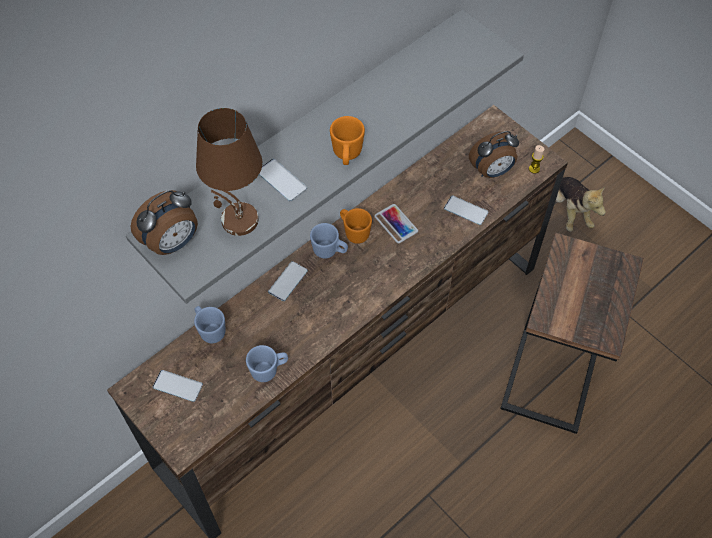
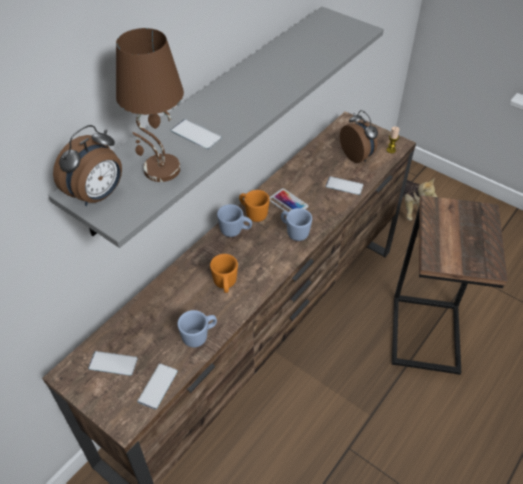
camera: 10 degrees left, 10 degrees down
blue mug [194,306,225,343] -> blue mug moved to [281,208,312,241]
phone [268,261,308,301] -> phone moved to [137,364,178,410]
orange mug [330,116,365,165] -> orange mug moved to [210,254,238,293]
alarm clock [469,131,519,178] -> alarm clock turned 90 degrees counterclockwise [340,110,378,163]

